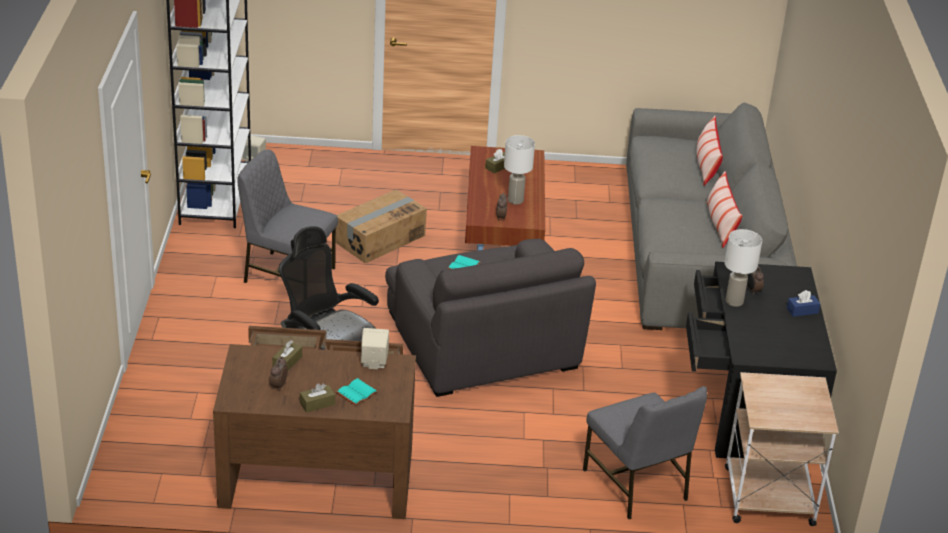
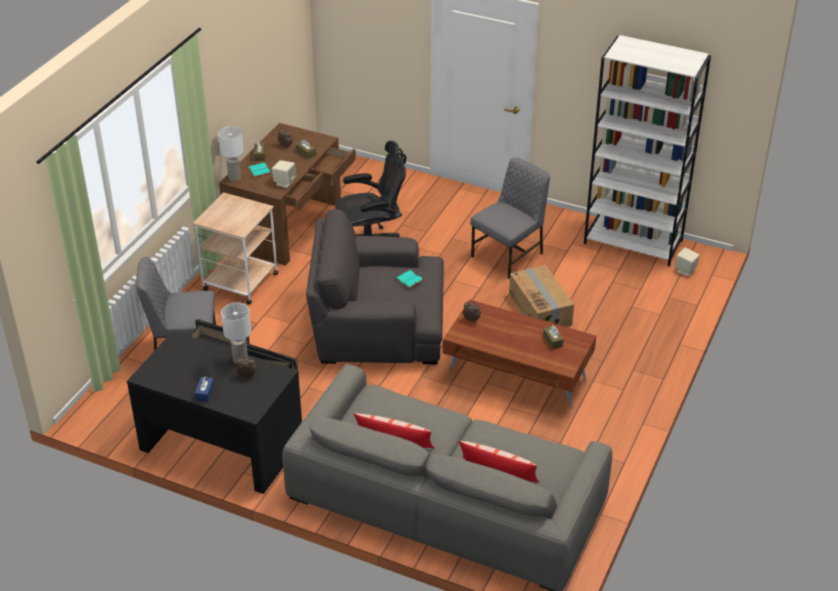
camera: 115 degrees right, 5 degrees up
white table lamp [504,135,535,204] -> white table lamp moved to [218,126,244,181]
beige cart [725,372,839,526] -> beige cart moved to [193,192,278,305]

